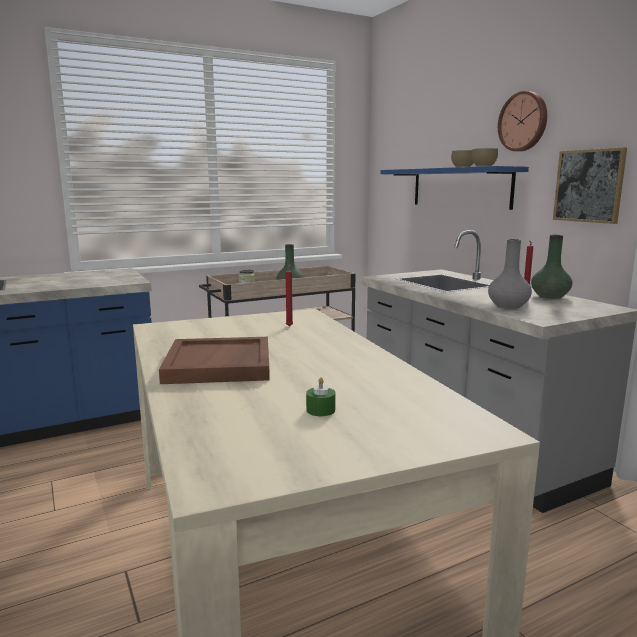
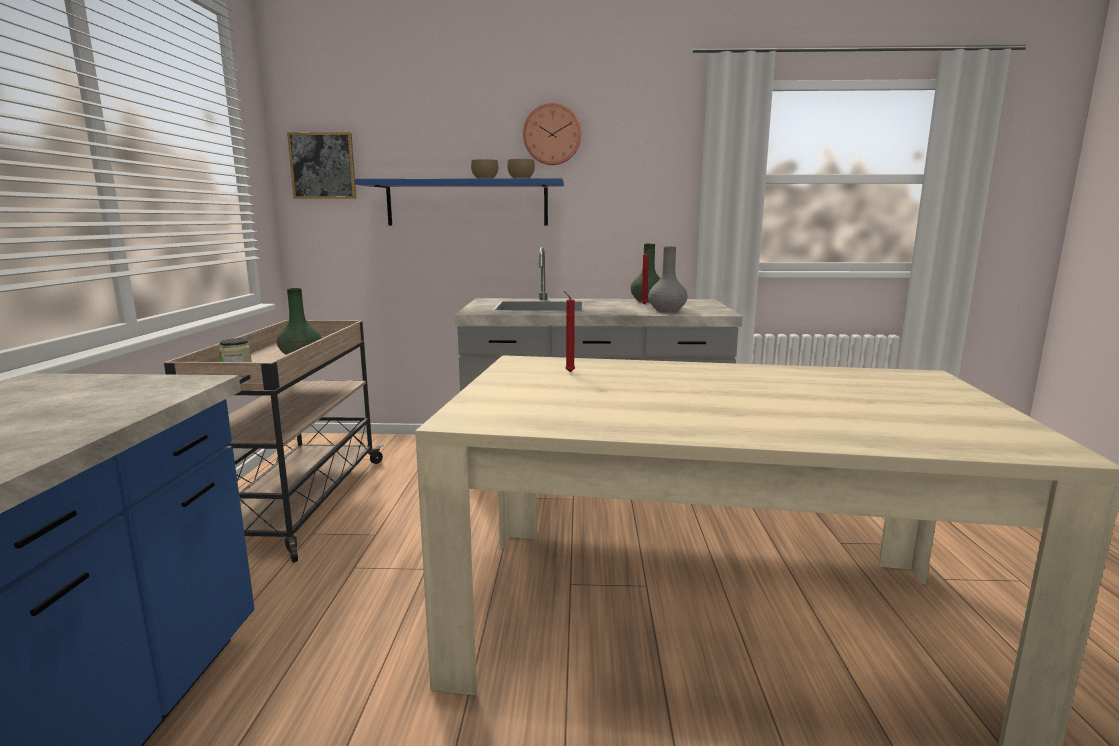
camera: 60 degrees left, 0 degrees up
brown tray [159,337,270,384] -> none
green candle [306,377,336,416] -> none
picture [553,147,627,224] -> picture moved to [287,132,357,199]

